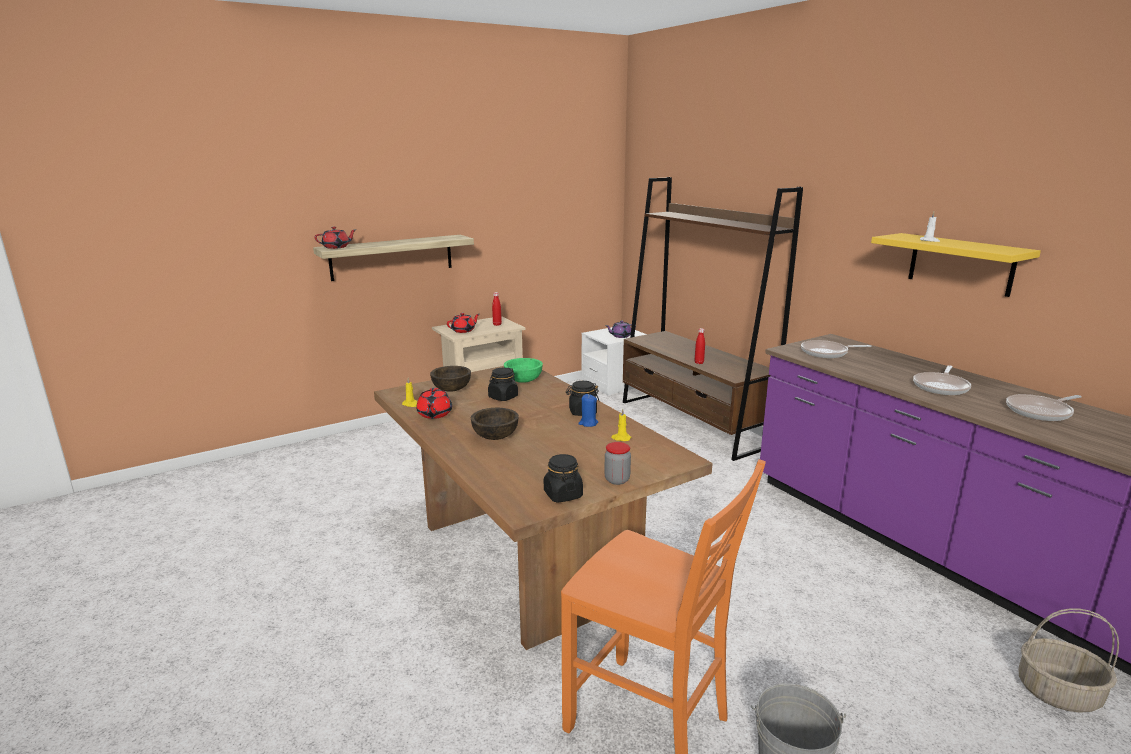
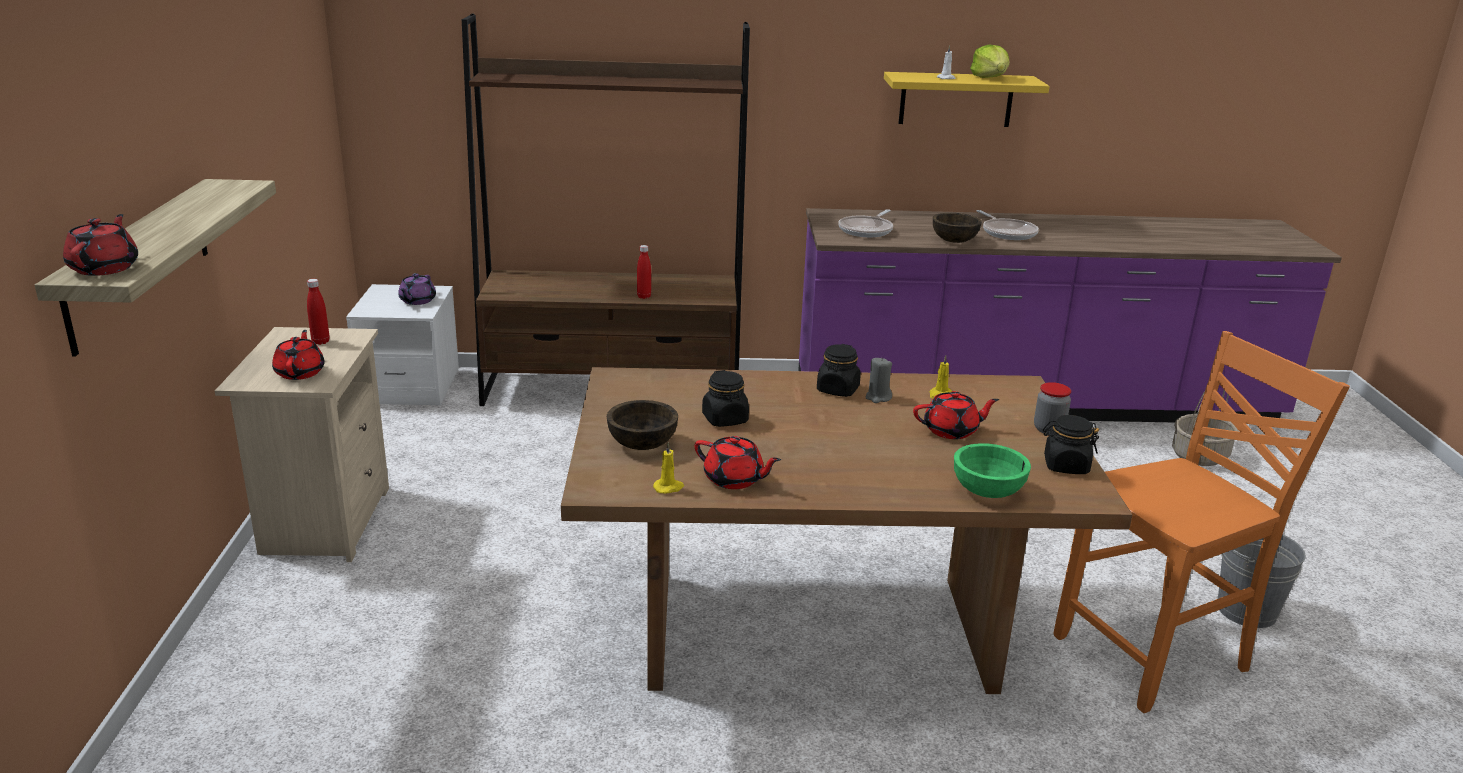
camera: 60 degrees left, 5 degrees up
brown bowl [471,408,519,440] -> brown bowl moved to [933,213,982,243]
green bowl [504,358,543,383] -> green bowl moved to [954,443,1031,498]
blue candle [578,394,598,427] -> grey candle [866,357,892,403]
frying pan [1006,394,1082,421] -> none
none -> red teapot [913,391,999,439]
none -> lettuce [970,44,1010,78]

